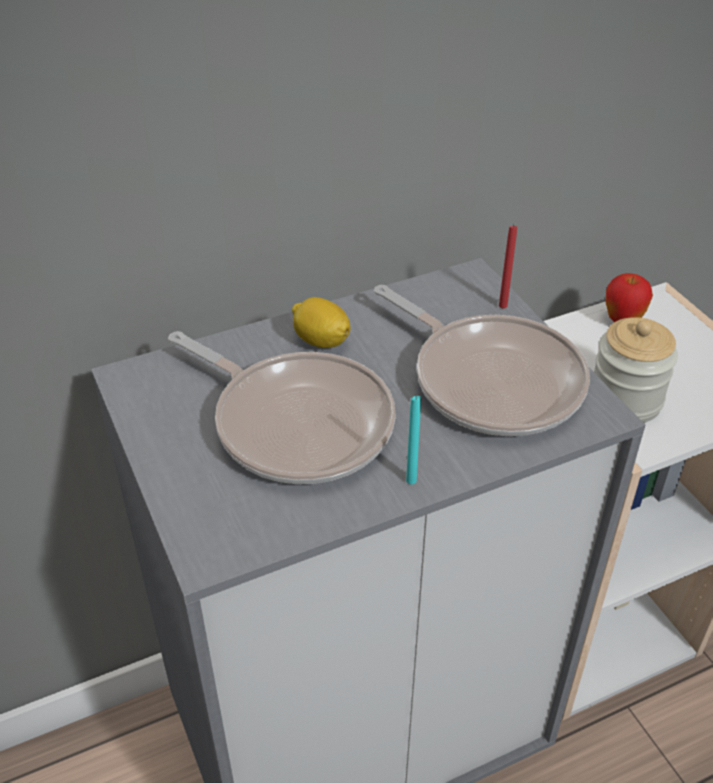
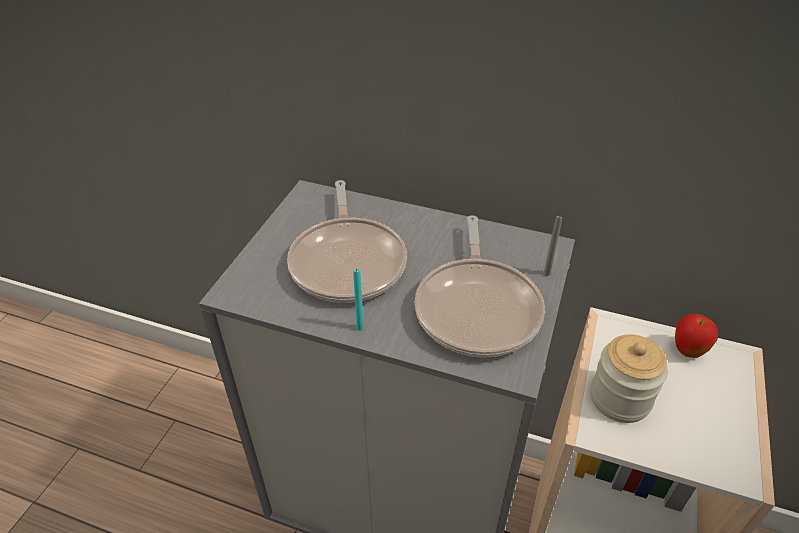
camera: 45 degrees right, 0 degrees up
lemon [292,297,351,348] -> none
red candle [499,224,517,308] -> grey candle [544,215,562,276]

